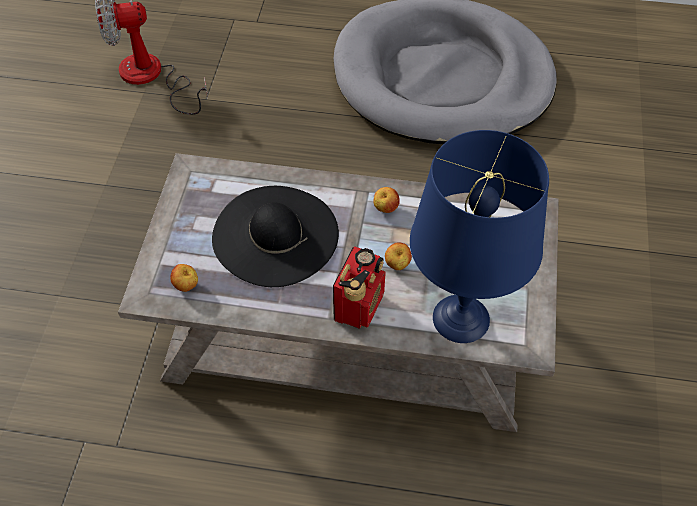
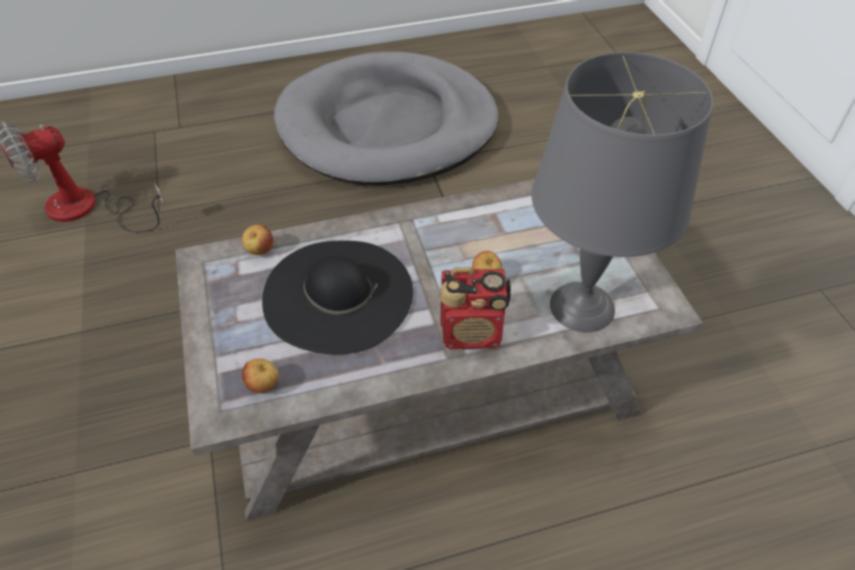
camera: 25 degrees left, 5 degrees down
radio [333,246,386,329] -> radio turned 90 degrees clockwise [440,267,511,349]
apple [373,187,400,213] -> apple moved to [242,225,273,255]
blue table lamp [410,130,549,343] -> grey table lamp [532,52,713,332]

